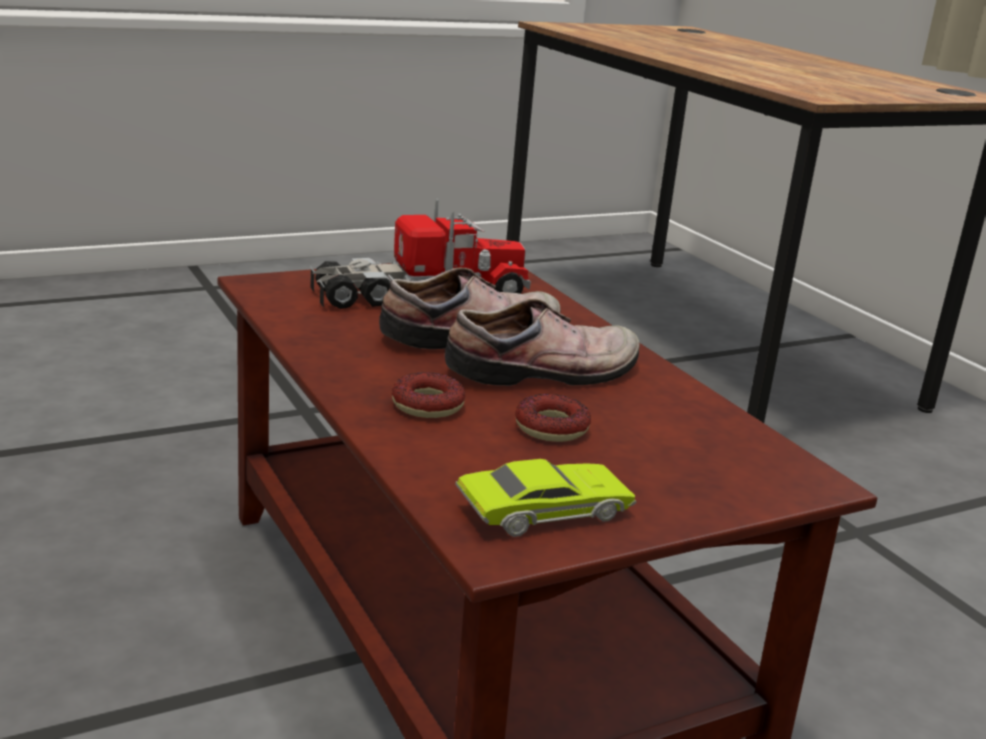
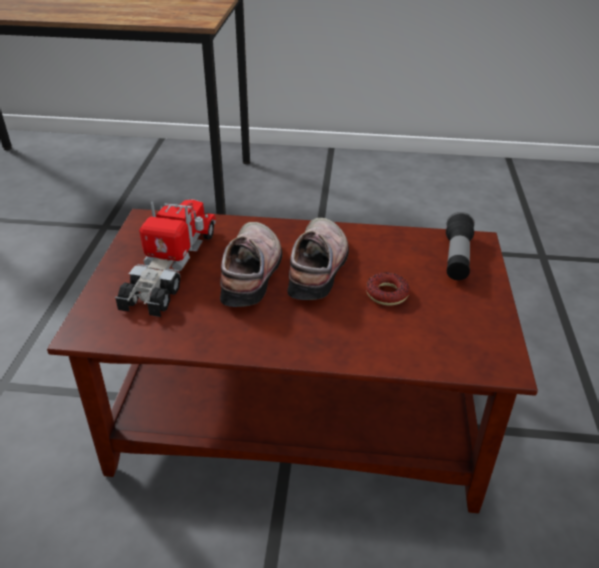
camera: 55 degrees left, 15 degrees up
donut [392,372,465,418] -> none
green toy car [455,459,637,537] -> none
none -> flashlight [446,212,475,280]

